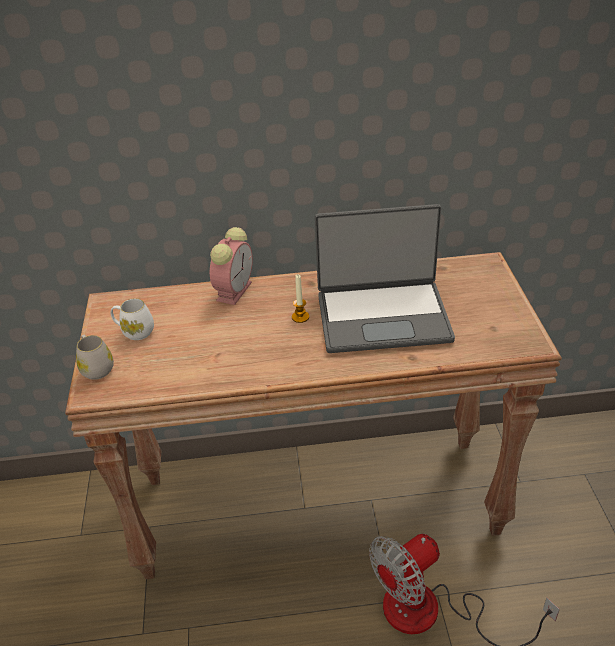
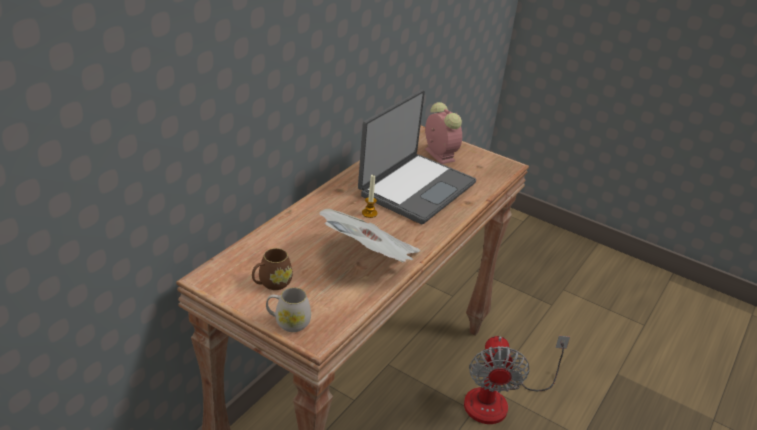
camera: 55 degrees left, 5 degrees down
white mug [111,298,154,340] -> brown mug [252,248,293,290]
alarm clock [210,227,253,305] -> alarm clock moved to [425,102,462,164]
none -> newspaper [319,209,421,263]

